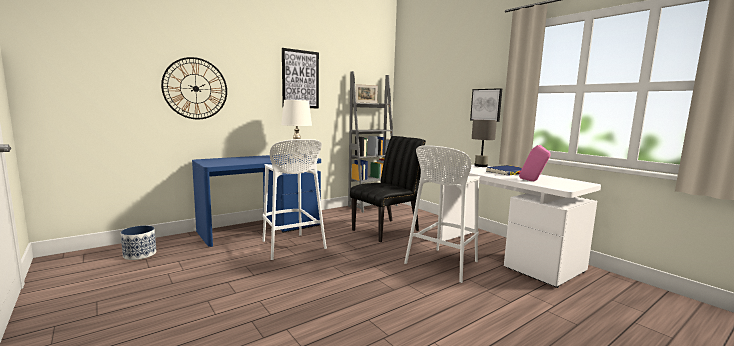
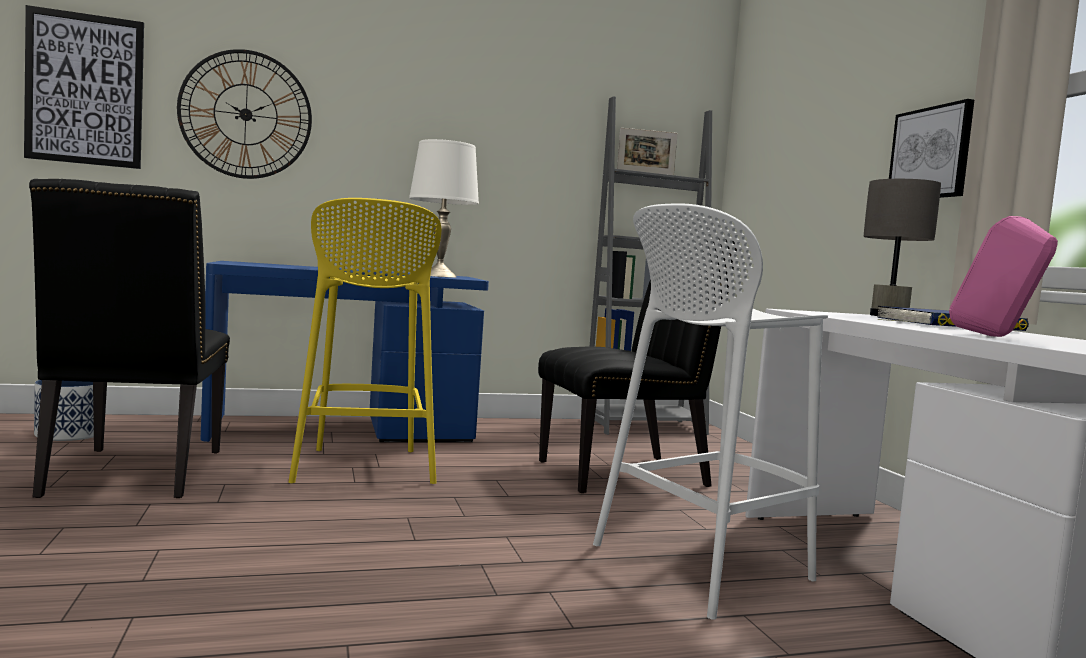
camera: 20 degrees right, 5 degrees down
white stool [262,139,327,260] -> yellow stool [289,198,441,484]
picture [282,48,319,108] -> picture moved to [24,5,144,169]
none -> black chair [29,179,230,498]

